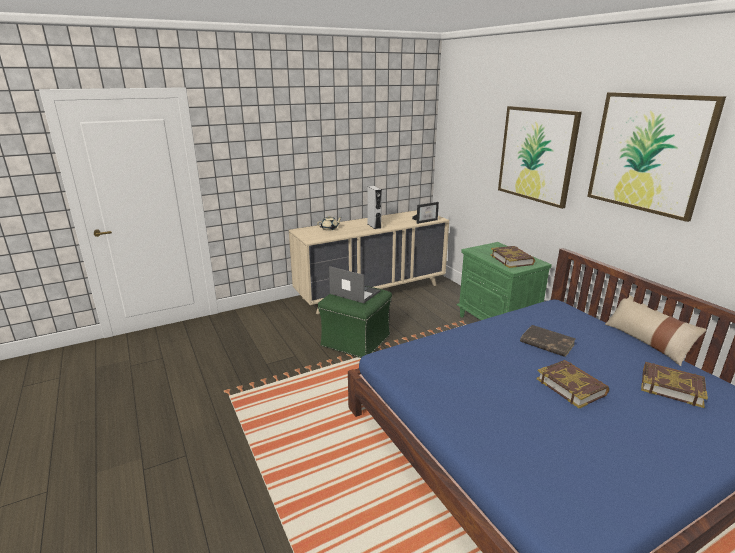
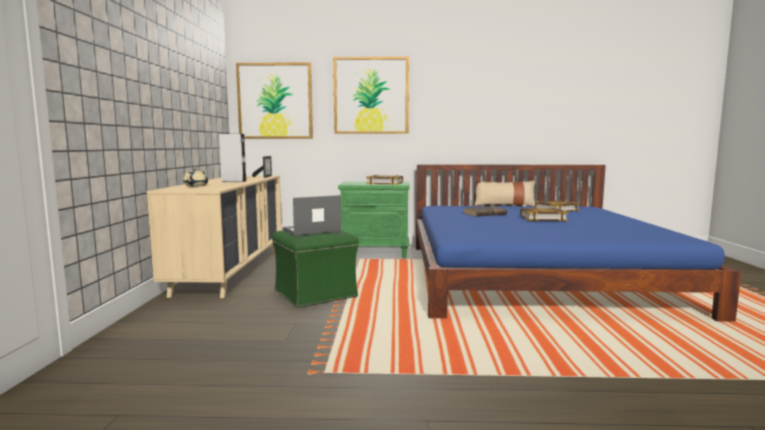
camera: 60 degrees left, 15 degrees down
picture [587,92,726,222] -> picture moved to [236,62,313,139]

